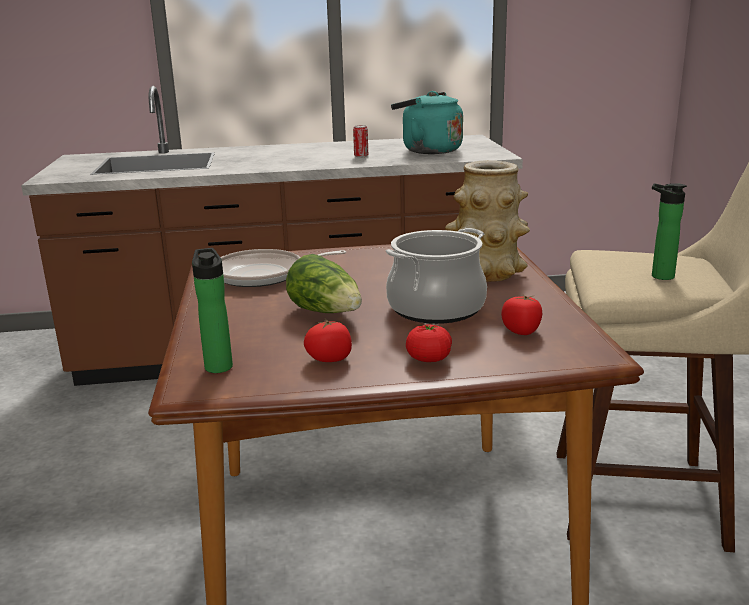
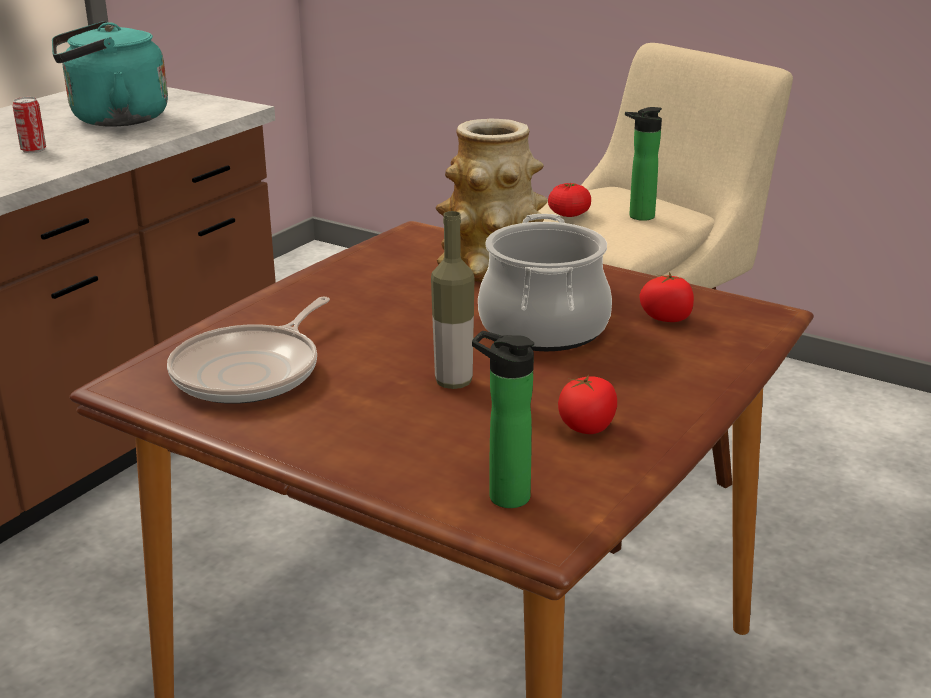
camera: 50 degrees left, 5 degrees up
lettuce [286,254,362,313] -> bottle [431,211,474,389]
tomato [406,324,452,362] -> tomato moved to [548,183,591,217]

